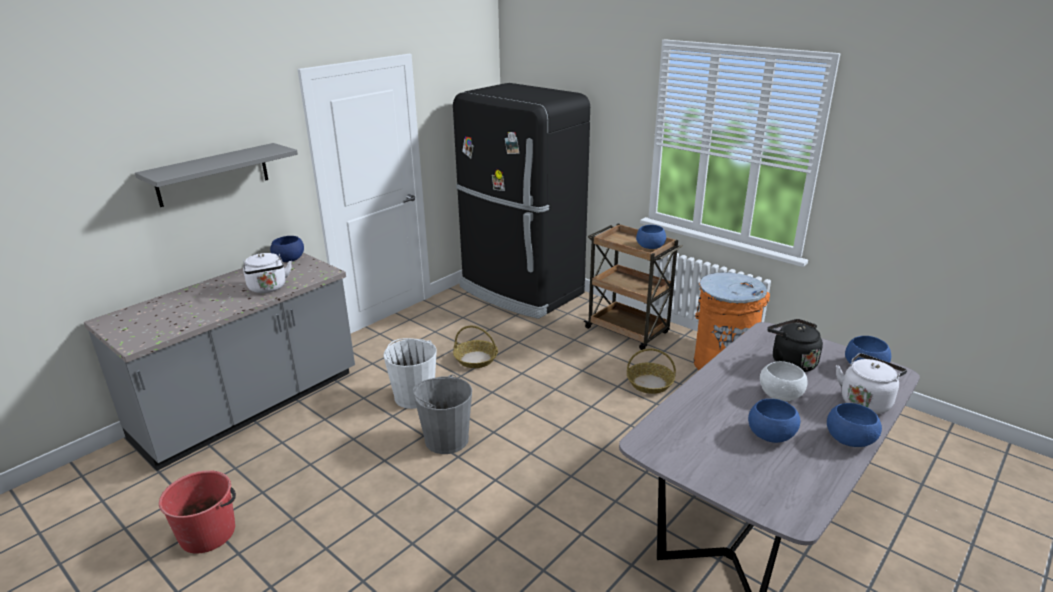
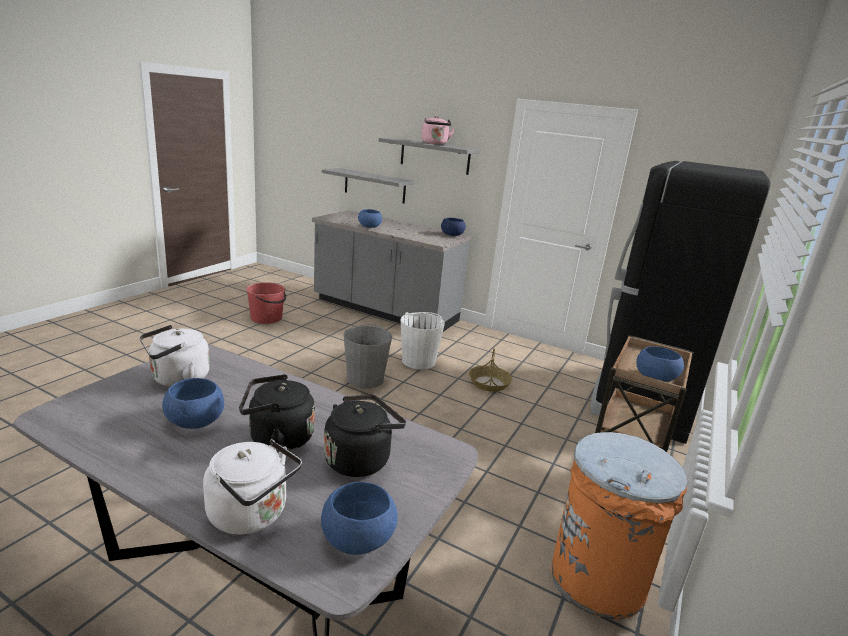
camera: 75 degrees right, 5 degrees down
white kettle [243,253,292,293] -> white kettle moved to [139,325,210,387]
basket [627,348,676,394] -> none
white bowl [760,361,808,401] -> black kettle [239,374,315,452]
blue bowl [827,403,882,447] -> blue bowl moved to [358,209,382,228]
none -> grey shelf [322,168,414,204]
none -> pink kettle [421,116,454,145]

